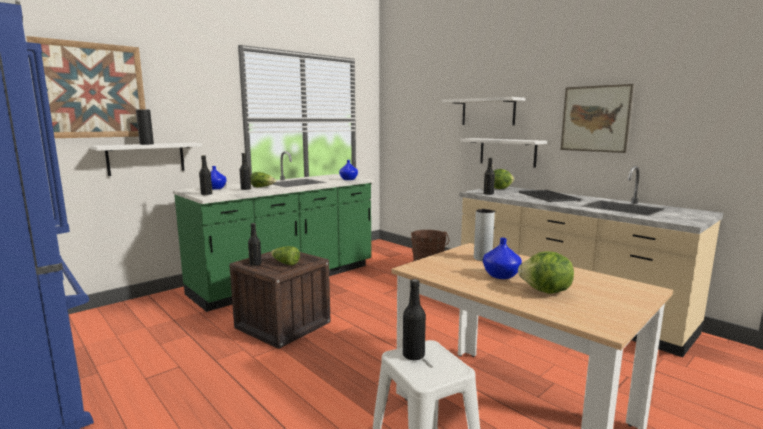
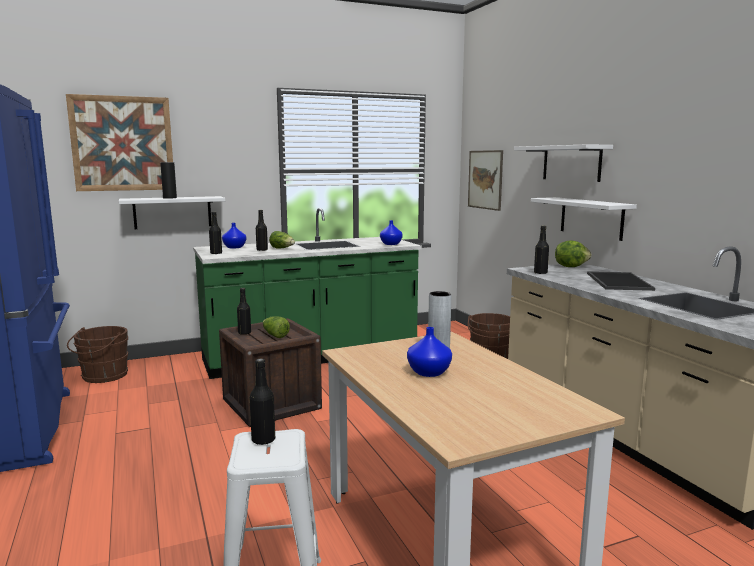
camera: 20 degrees right, 0 degrees up
lettuce [518,251,574,294] -> none
picture [560,84,634,153] -> picture moved to [468,150,503,211]
none -> brown bucket [67,326,128,383]

